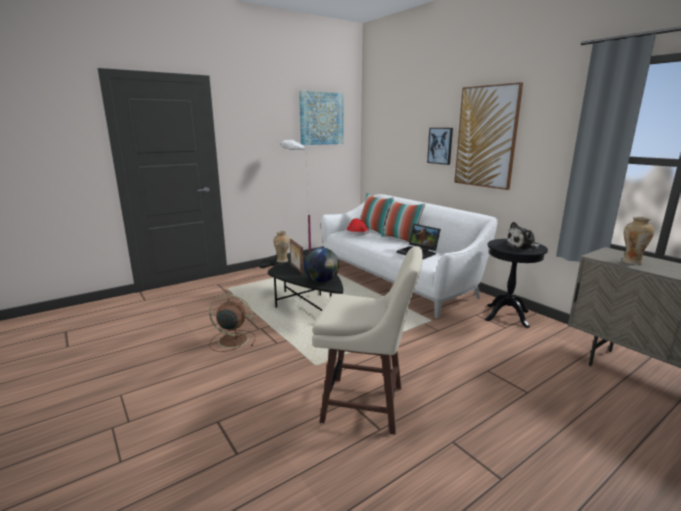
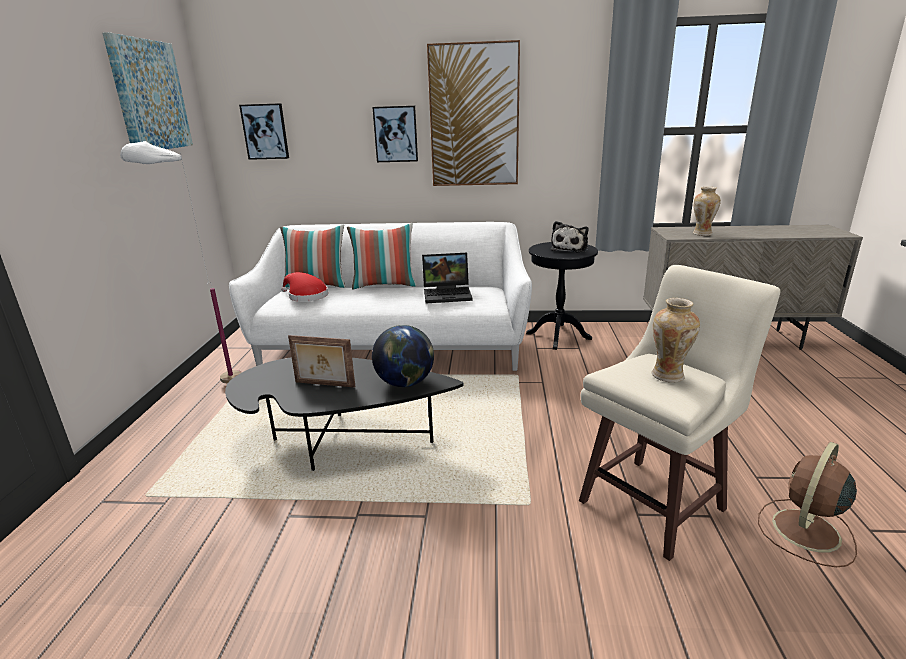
camera: 50 degrees left, 5 degrees up
brown fan [209,294,255,352] -> brown fan moved to [758,442,857,567]
vase [274,231,290,263] -> vase moved to [652,298,700,383]
none -> picture [239,103,289,160]

